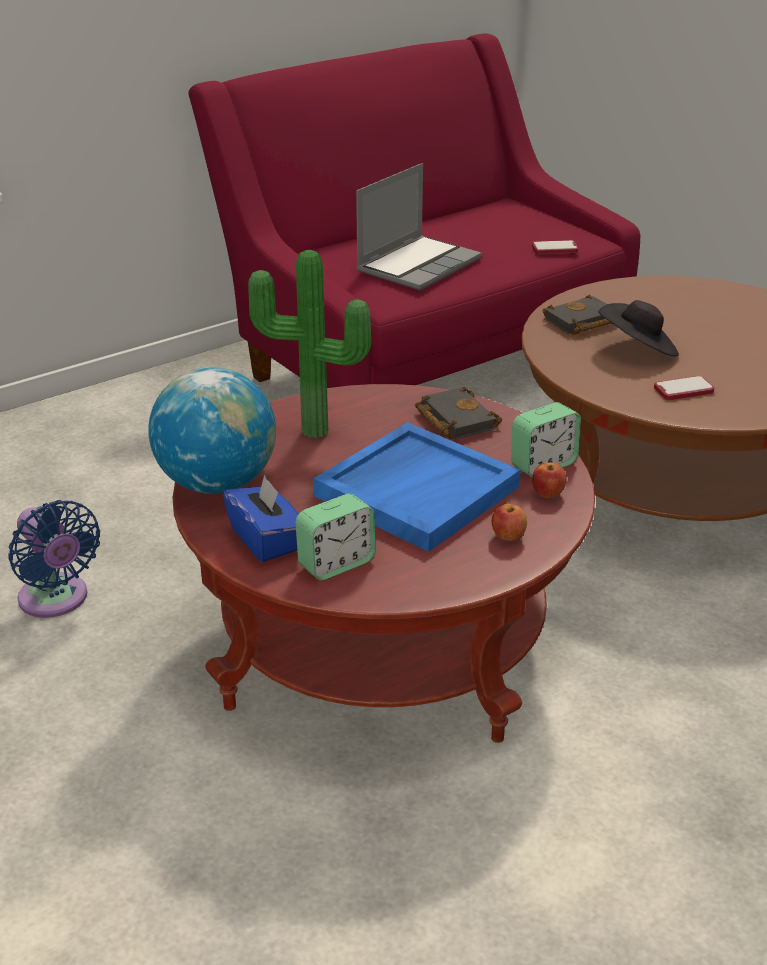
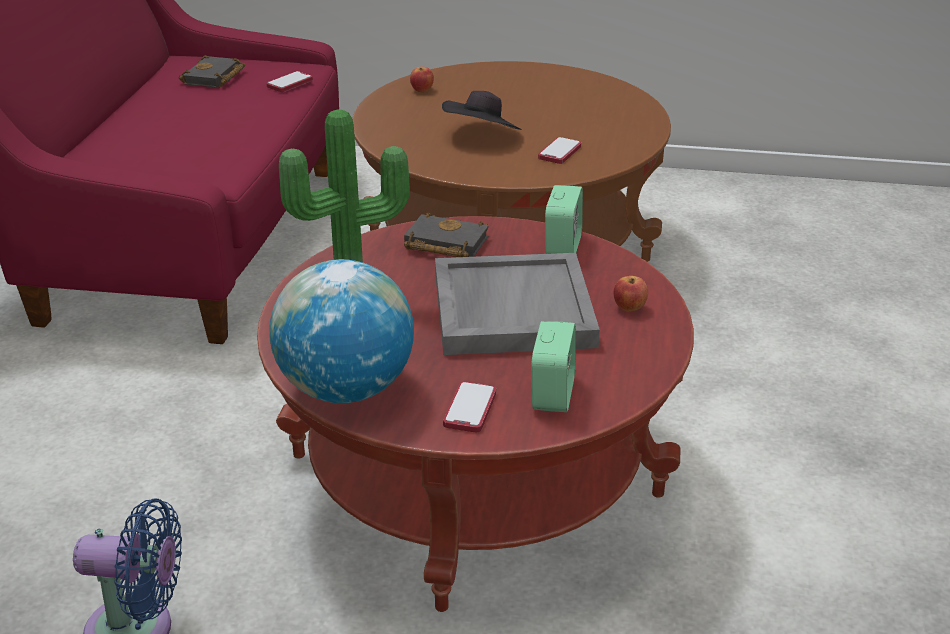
camera: 45 degrees left, 0 degrees up
blue tissue box [223,475,299,562] -> phone [443,382,496,432]
blue tray [313,422,521,552] -> grey tray [435,253,600,355]
laptop [356,163,482,291] -> none
apple [532,463,567,499] -> apple moved to [410,66,434,92]
black book [543,295,613,335] -> black book moved to [179,55,245,88]

